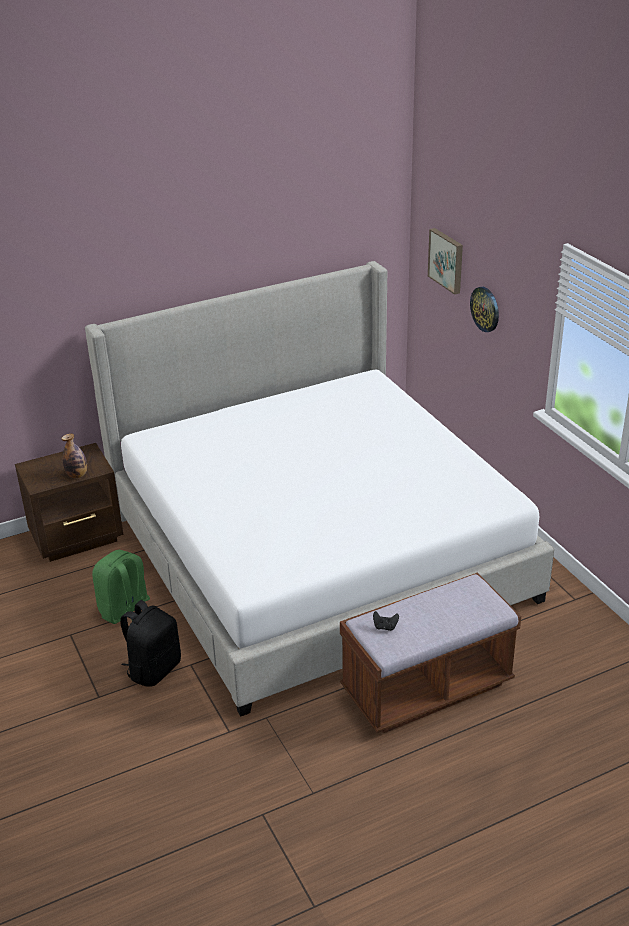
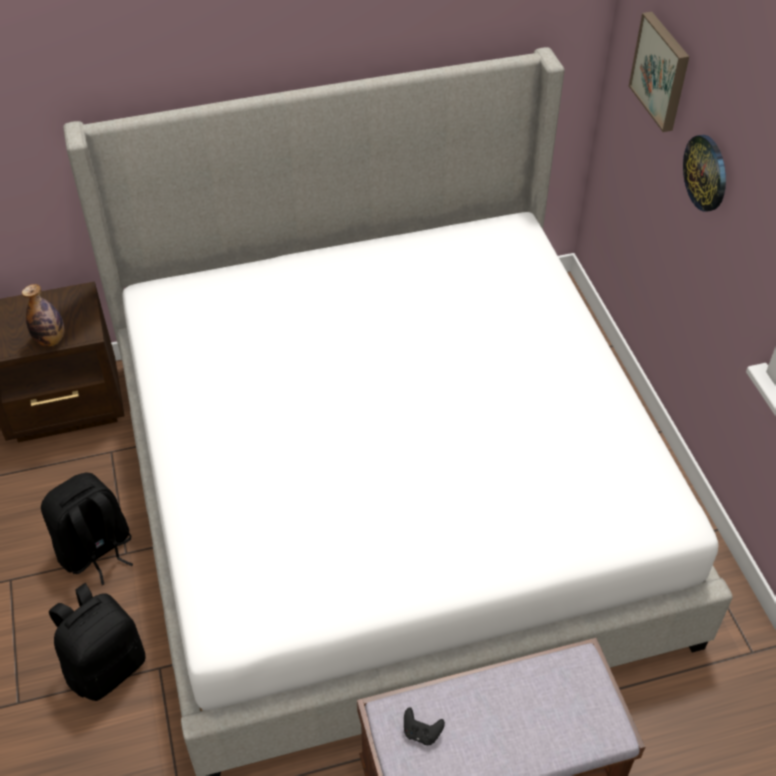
camera: 10 degrees right, 15 degrees up
green backpack [92,550,150,624] -> black backpack [41,473,133,585]

